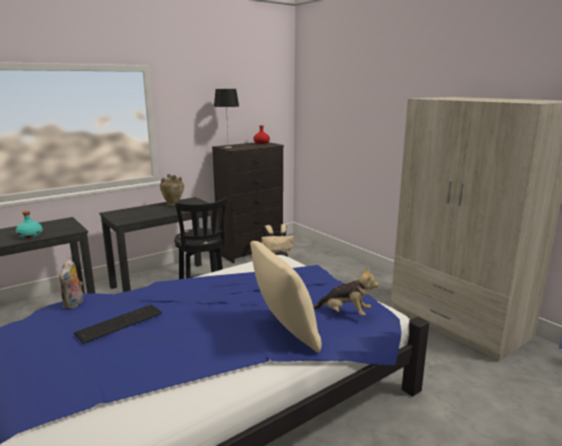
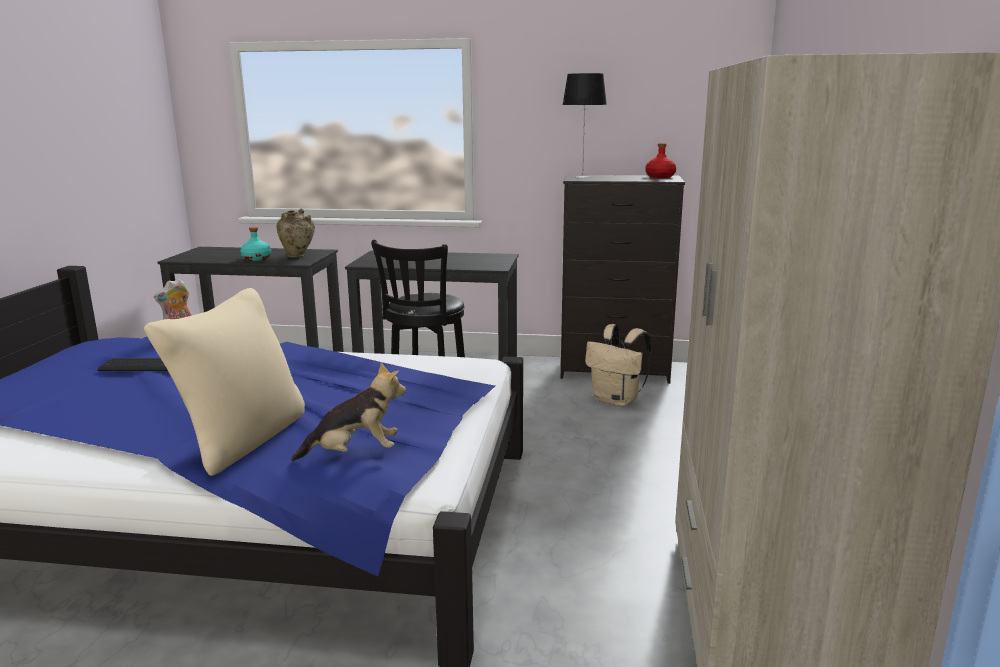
camera: 45 degrees right, 0 degrees up
beige vase [160,174,184,206] -> beige vase moved to [276,209,315,258]
plush toy [313,268,379,316] -> plush toy turned 75 degrees counterclockwise [291,363,406,461]

